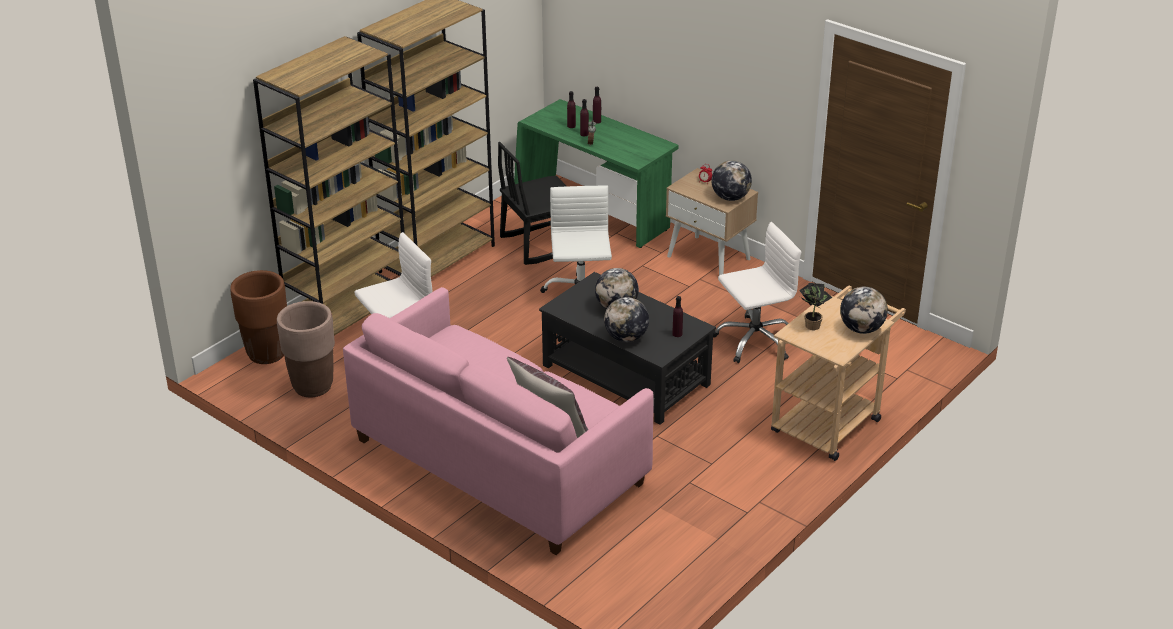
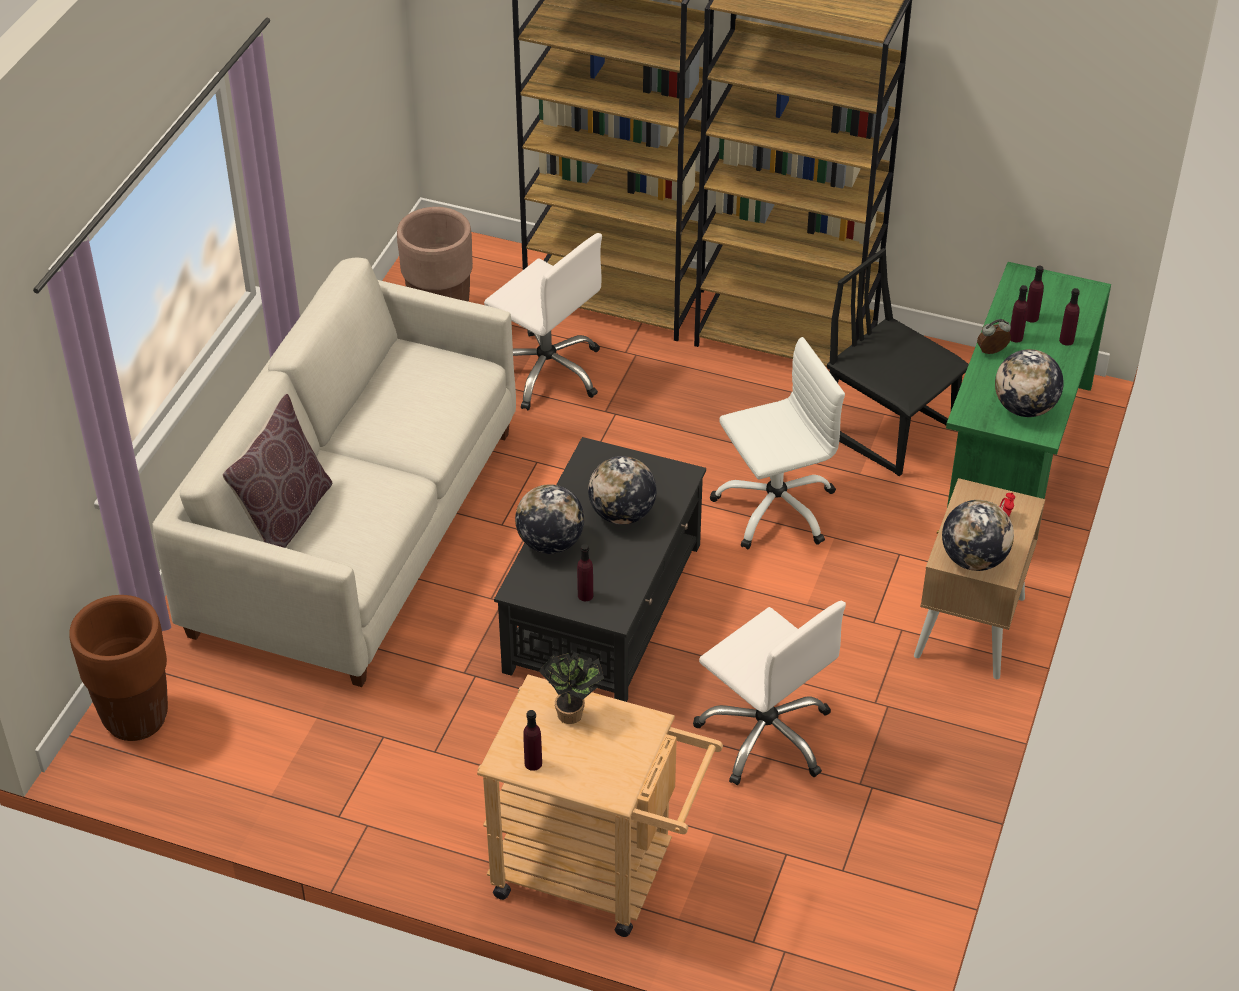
camera: 70 degrees right, 10 degrees up
brown planter [230,270,287,364] -> brown planter moved to [69,595,168,741]
pink sofa [343,287,654,555] -> white sofa [153,258,516,687]
globe [840,287,888,334] -> globe moved to [995,349,1064,417]
none -> purple bottle [523,710,542,771]

